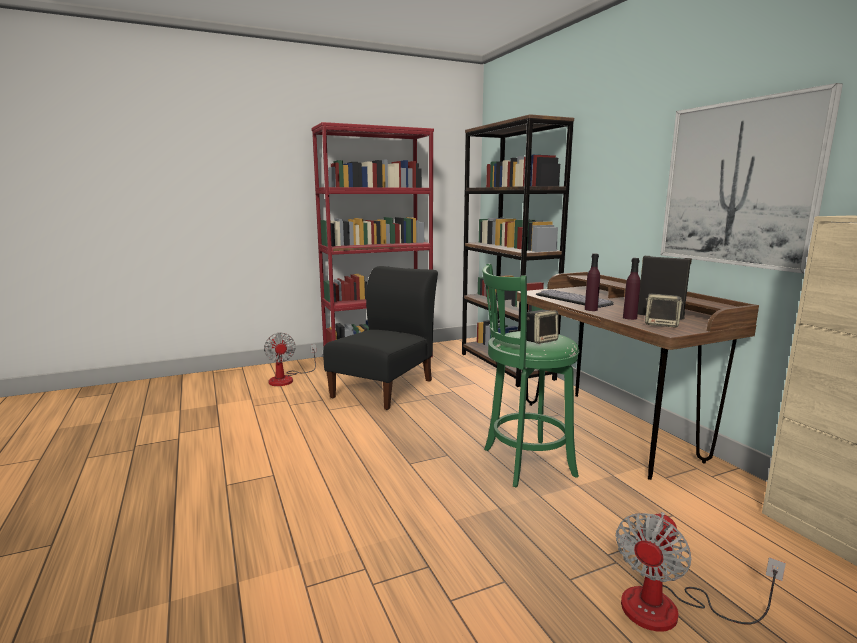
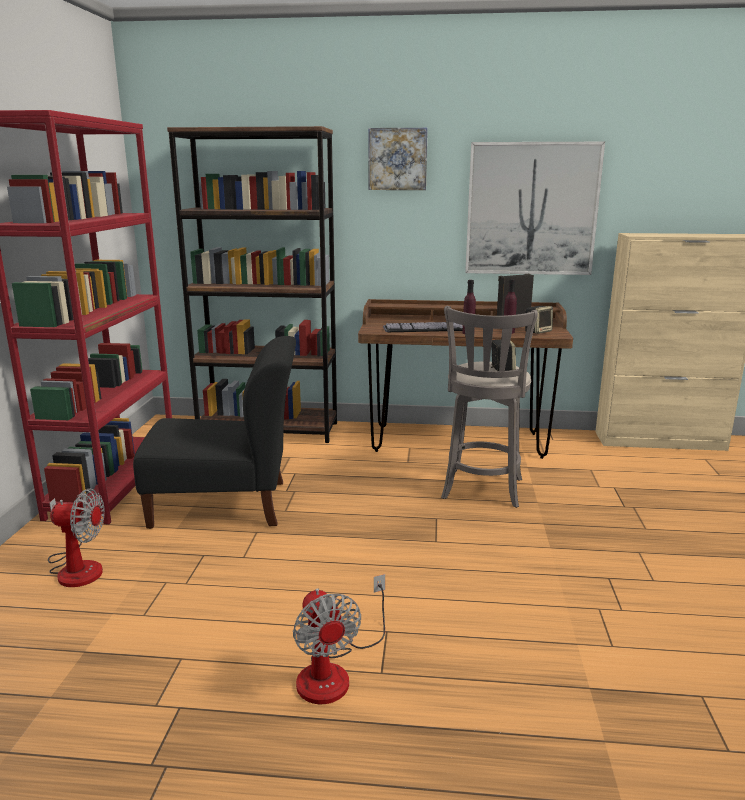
camera: 60 degrees left, 5 degrees up
black chair [323,266,438,410] -> black chair turned 120 degrees clockwise [133,336,296,529]
green stool [482,264,579,488] -> grey stool [441,306,538,508]
fan [615,512,786,632] -> fan moved to [293,574,385,704]
none -> picture [368,128,428,190]

